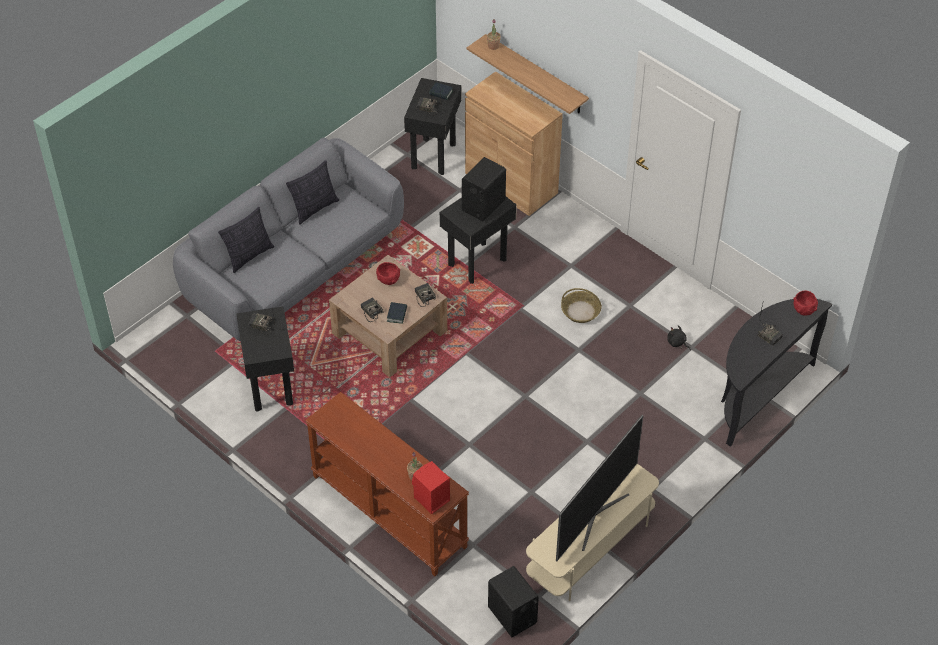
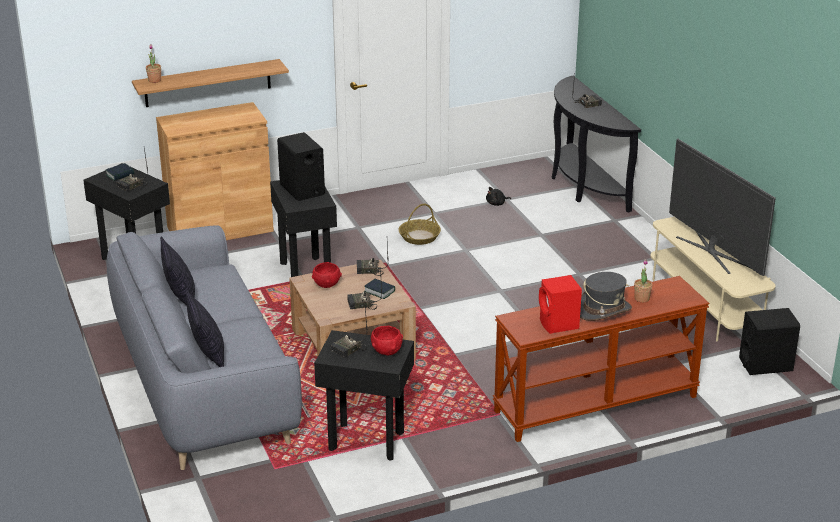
camera: 65 degrees left, 20 degrees down
red speaker [412,461,450,514] -> red speaker moved to [539,275,582,334]
red bowl [793,291,818,316] -> red bowl moved to [371,326,403,356]
none -> grey hat [580,272,632,321]

